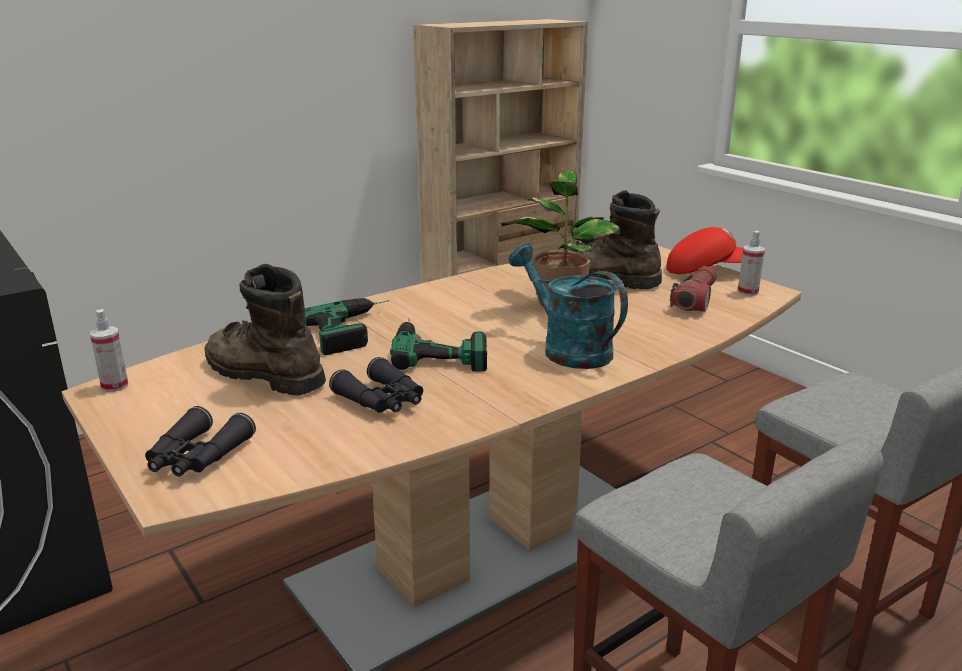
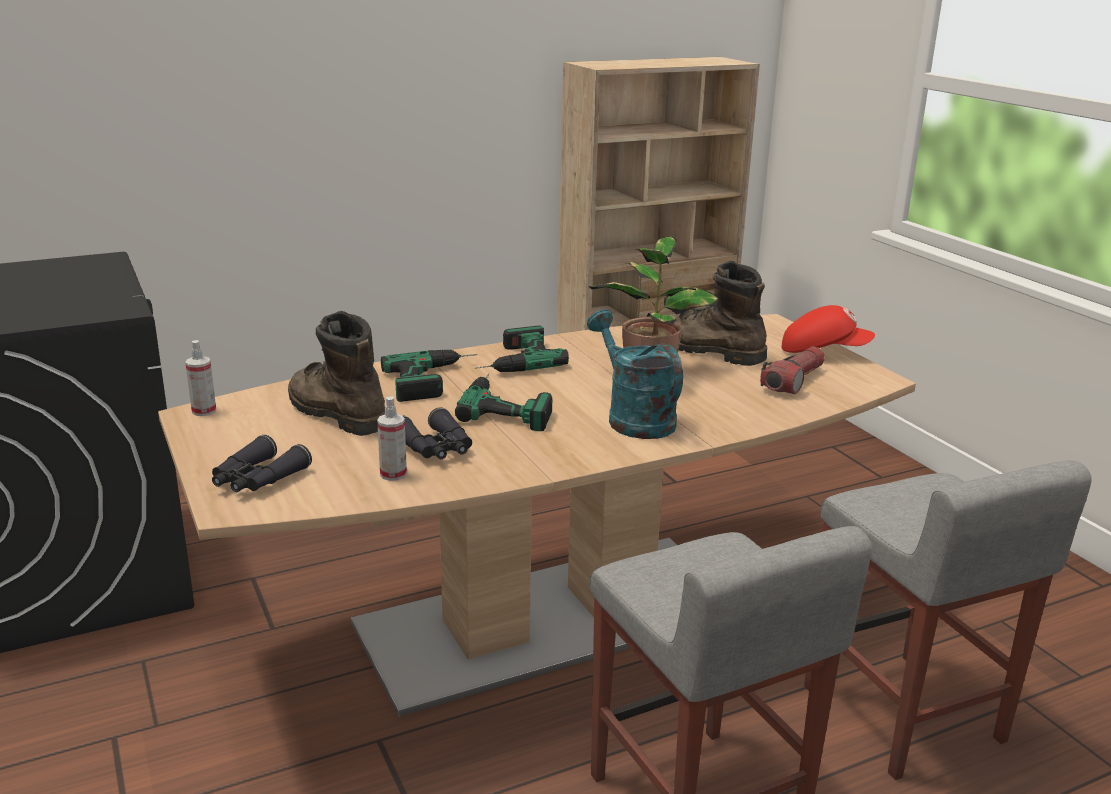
camera: 10 degrees right, 0 degrees up
spray bottle [738,231,765,296] -> spray bottle moved to [377,397,407,481]
none -> power drill [475,325,569,372]

